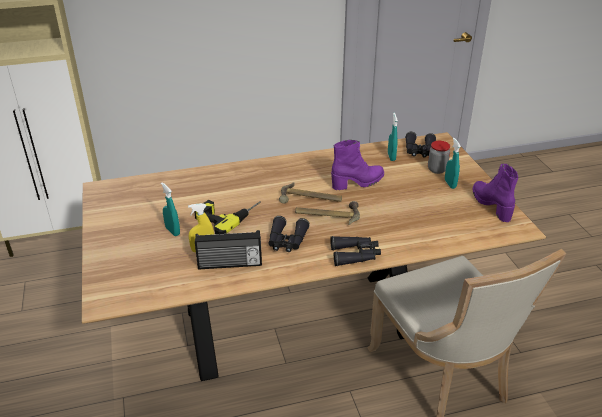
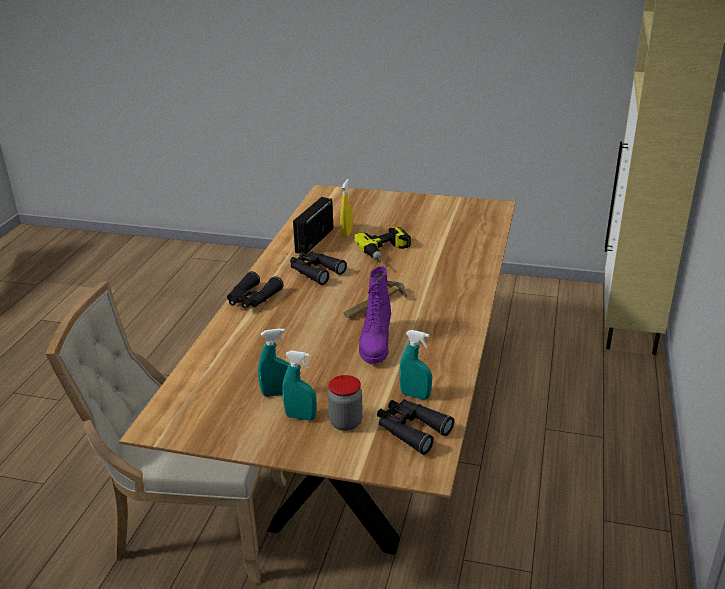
camera: 120 degrees right, 5 degrees down
turquoise spray bottle [161,182,180,236] -> turquoise spray bottle moved to [258,328,289,397]
hammer [295,201,360,225] -> none
purple boot [472,163,518,222] -> none

